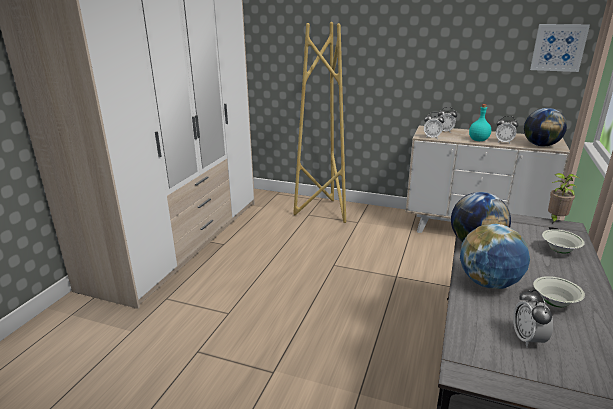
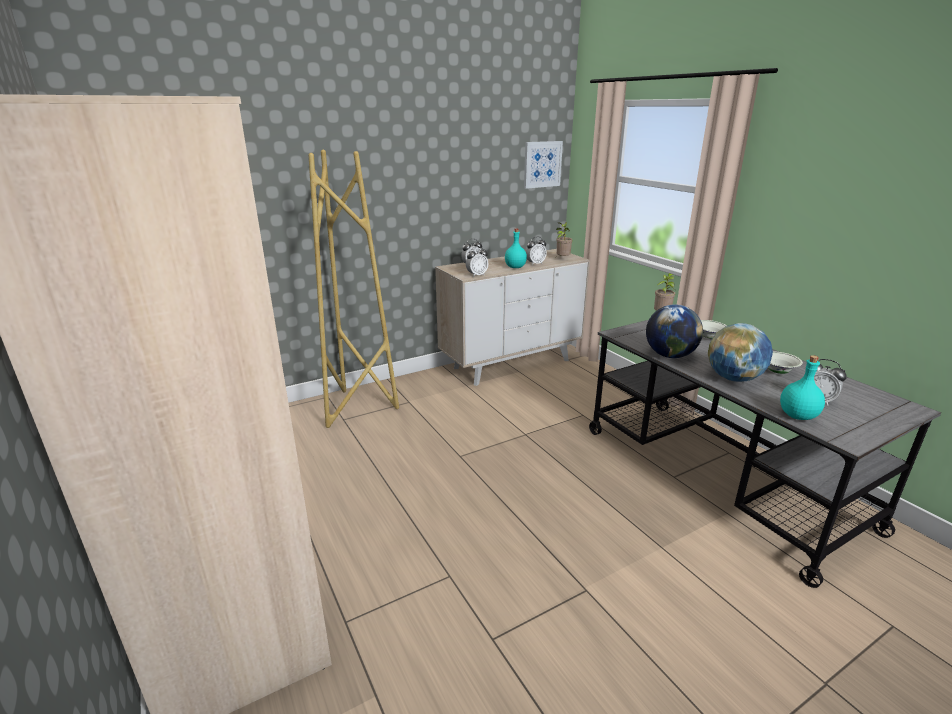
camera: 50 degrees left, 0 degrees up
globe [524,108,567,146] -> potted plant [556,222,573,257]
none -> turquoise bottle [780,355,825,420]

